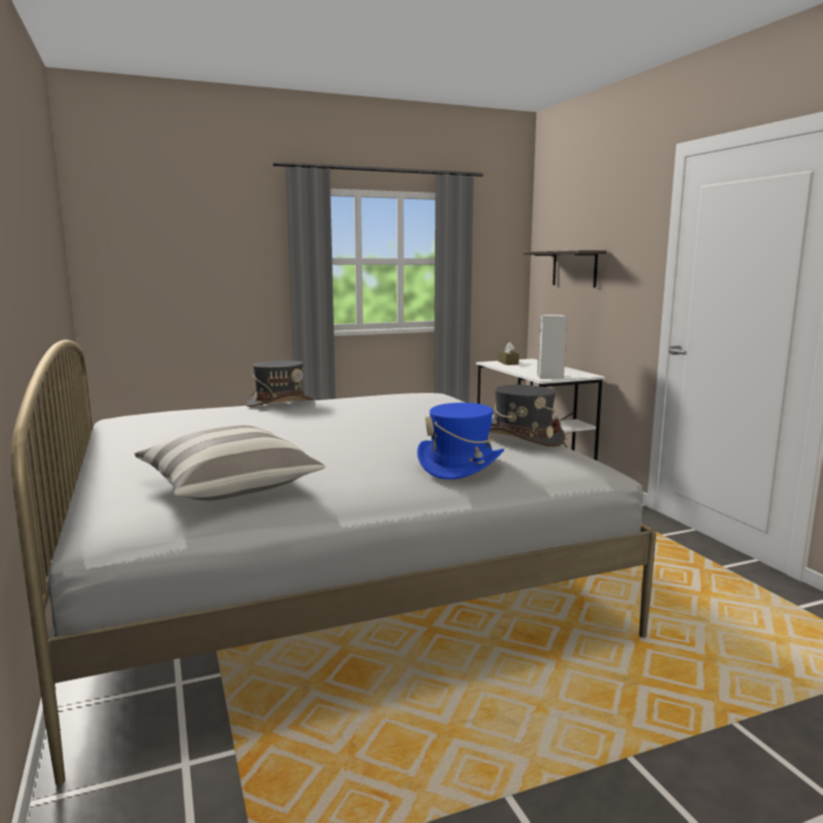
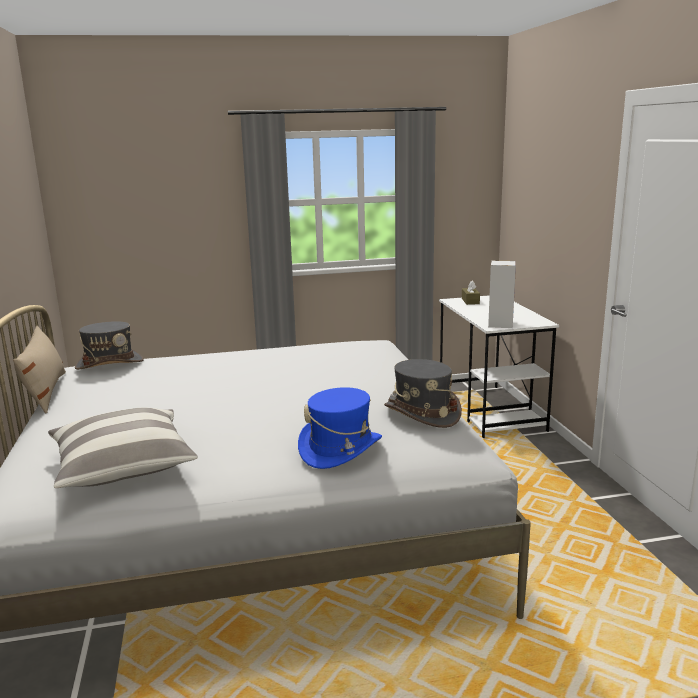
camera: 10 degrees right, 5 degrees up
grey hat [245,361,313,407] -> grey hat moved to [75,321,144,370]
shelf [523,250,607,288] -> none
none -> beige pillow [13,326,66,413]

